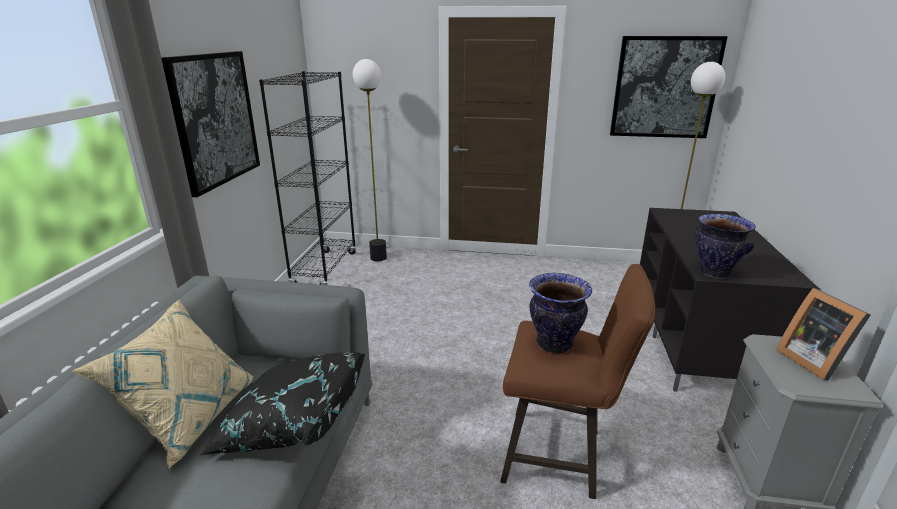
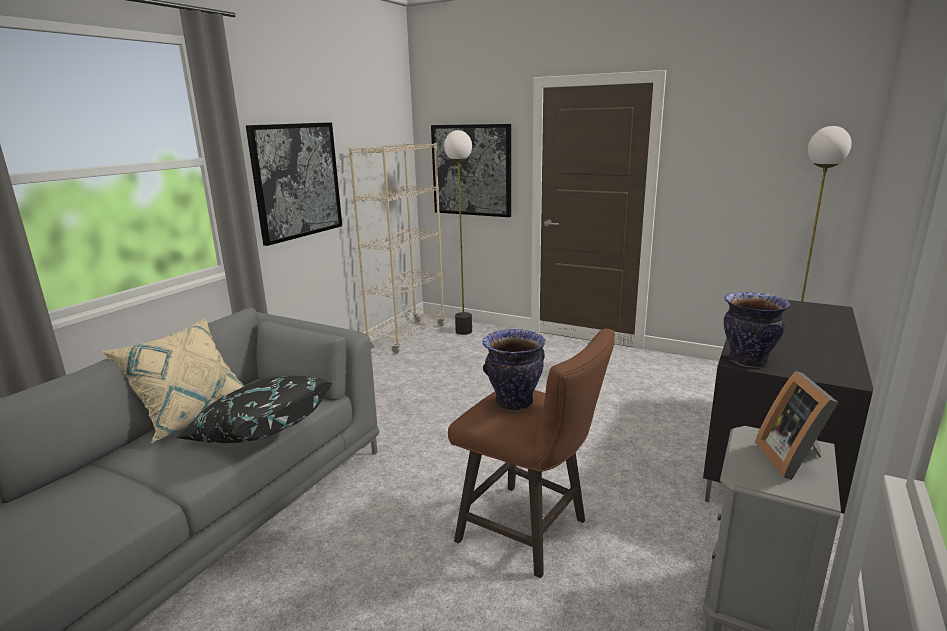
camera: 20 degrees right, 5 degrees down
black bookcase [259,71,356,285] -> beige bookcase [349,143,445,354]
picture [610,36,728,138] -> picture moved to [431,124,511,217]

